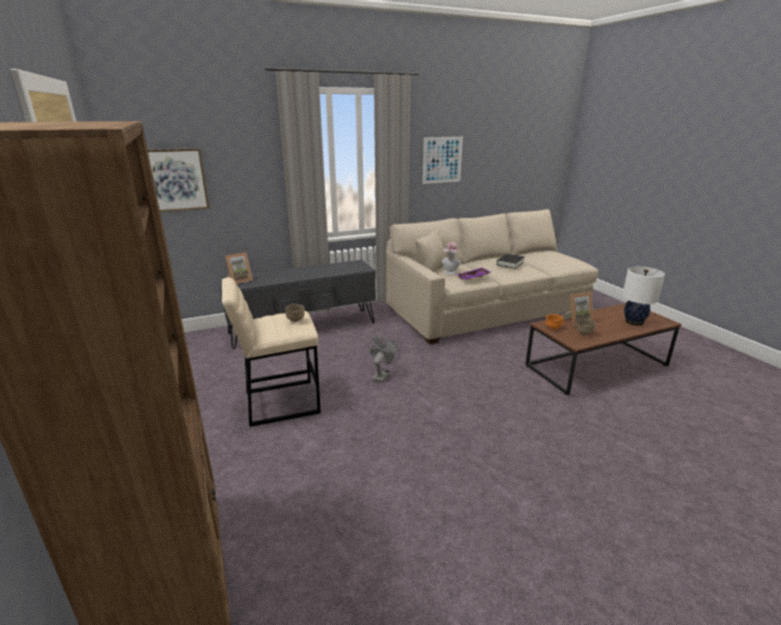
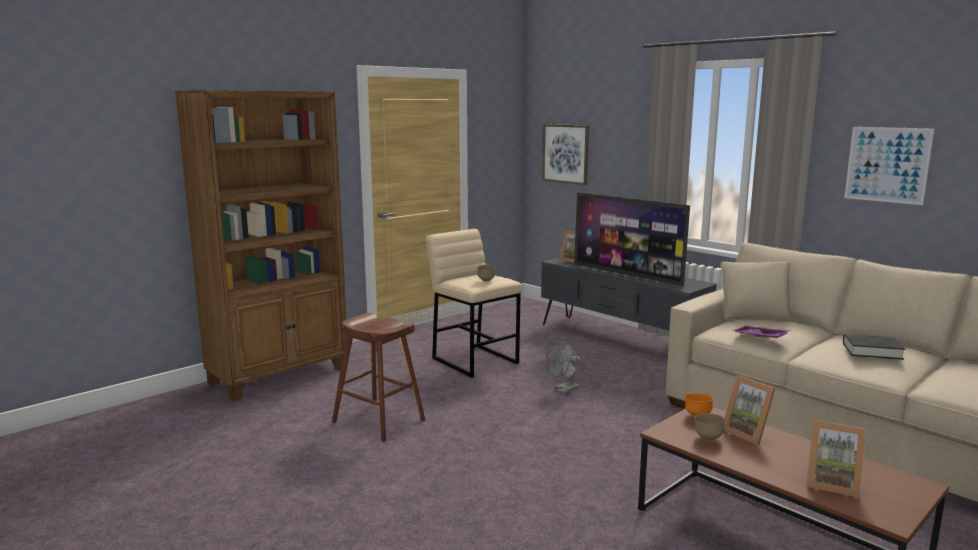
camera: 70 degrees right, 10 degrees down
grey fan [368,336,400,383] -> grey fan turned 135 degrees clockwise [546,341,581,394]
hat [441,242,461,275] -> none
white table lamp [622,266,665,326] -> picture frame [807,420,866,497]
none -> brown stool [332,313,425,442]
none -> television [574,192,690,286]

